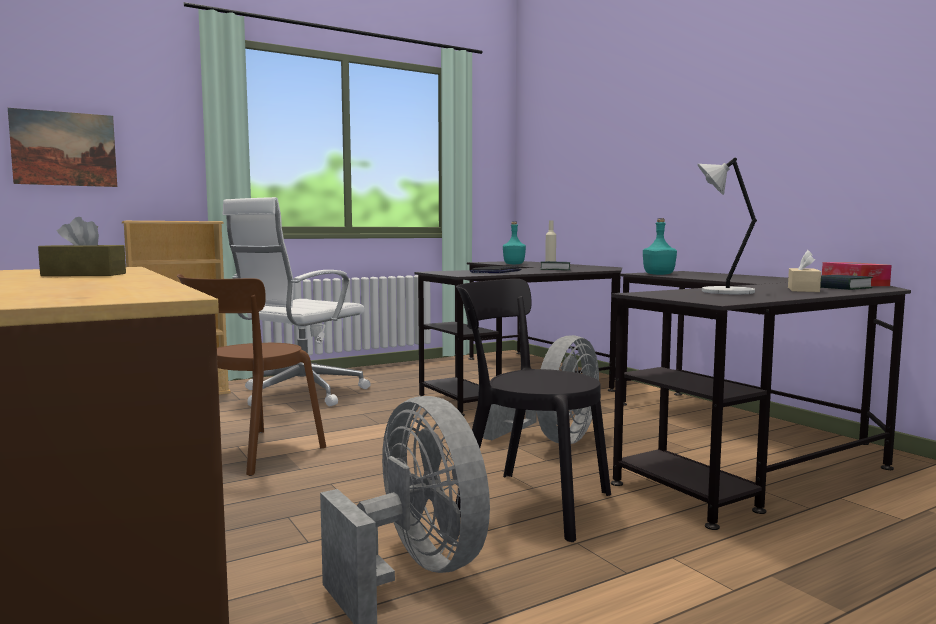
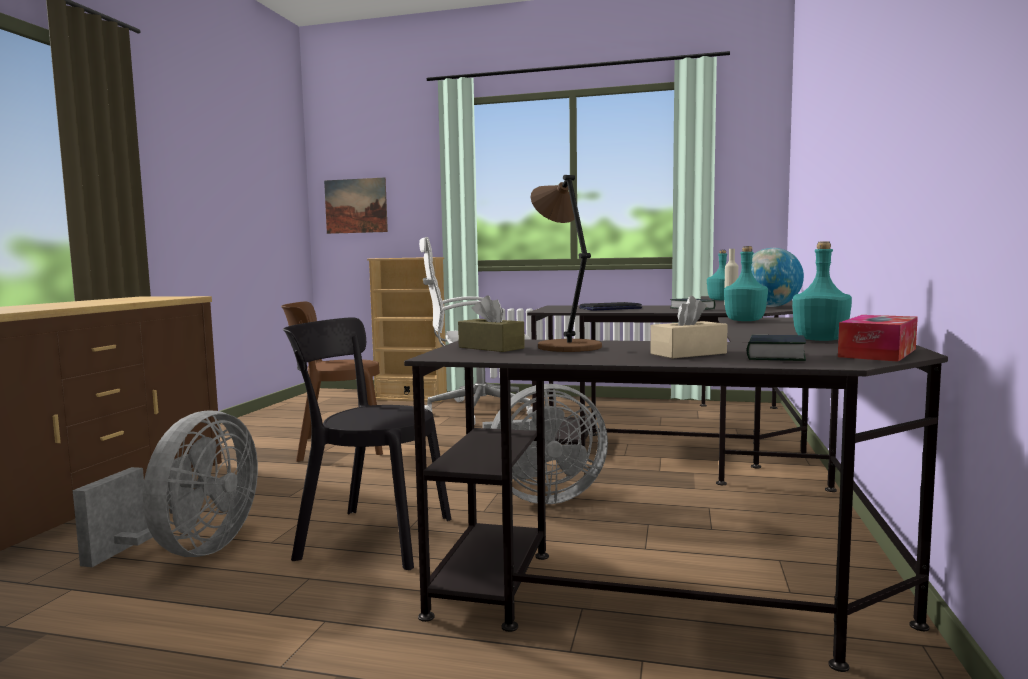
camera: 45 degrees right, 0 degrees up
brown tissue box [38,217,126,276] -> brown tissue box moved to [458,295,525,352]
black chair [455,279,611,542] -> black chair turned 60 degrees counterclockwise [283,317,451,570]
grey table lamp [697,158,757,294] -> brown table lamp [530,175,602,352]
none -> globe [751,248,804,307]
none -> turquoise bottle [792,241,852,341]

